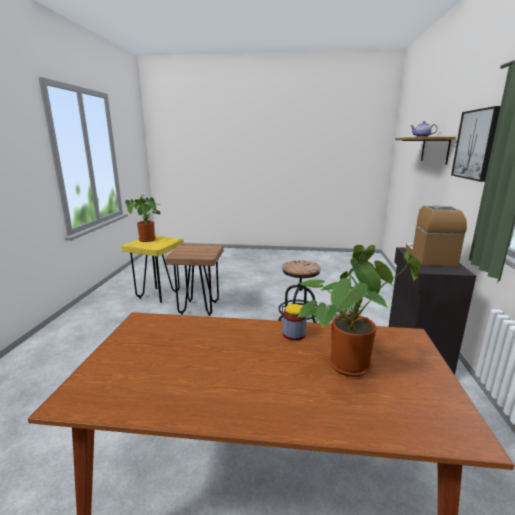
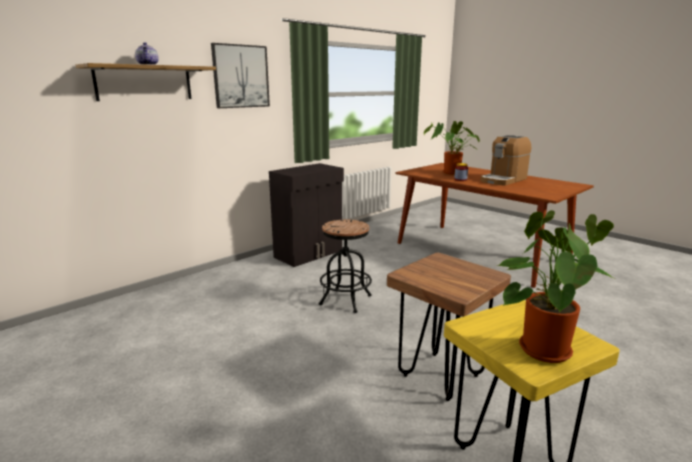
camera: 140 degrees left, 0 degrees up
coffee machine [406,205,467,267] -> coffee machine moved to [480,135,531,185]

